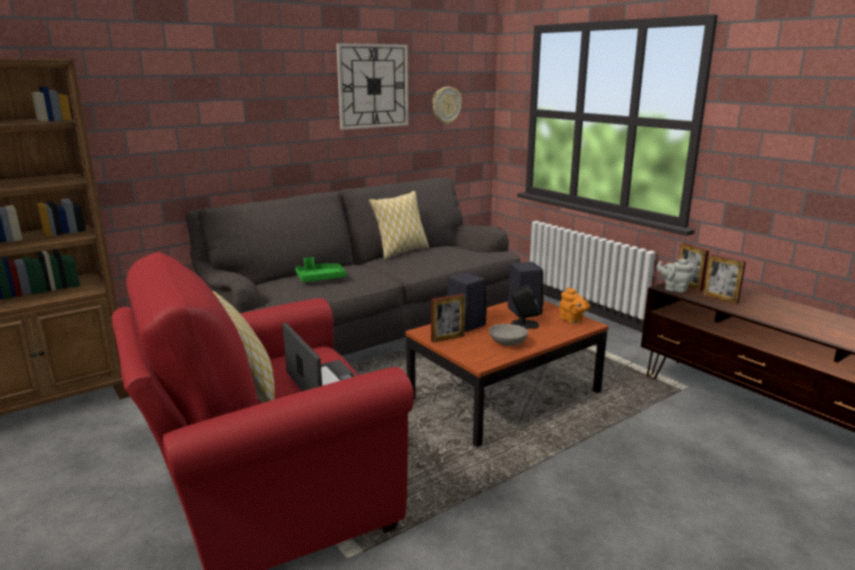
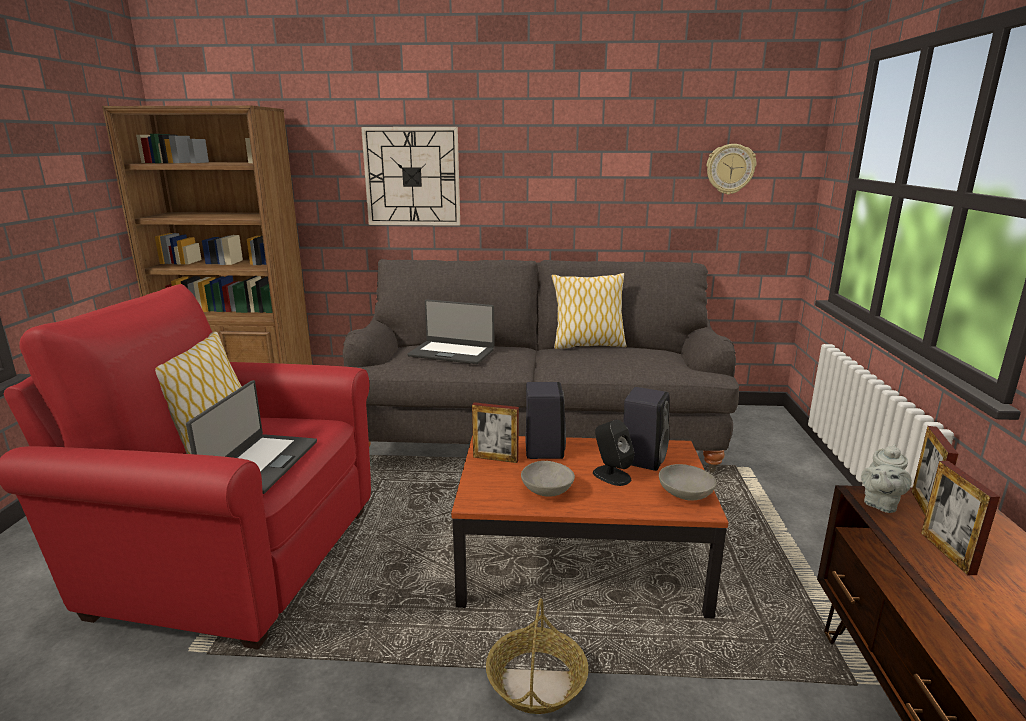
camera: 40 degrees right, 0 degrees up
green tray [295,257,346,282] -> laptop [407,299,494,364]
wall clock [336,43,408,130] -> wall clock moved to [361,127,460,226]
orange teapot [559,287,590,323] -> grey bowl [659,464,717,501]
grey teapot [656,259,694,293] -> grey teapot turned 120 degrees counterclockwise [861,444,912,513]
none -> basket [486,598,588,714]

